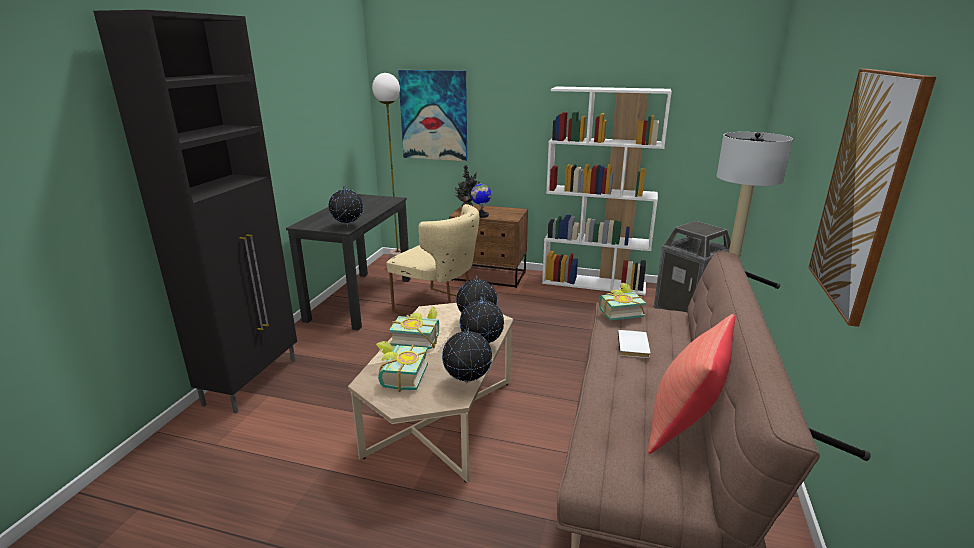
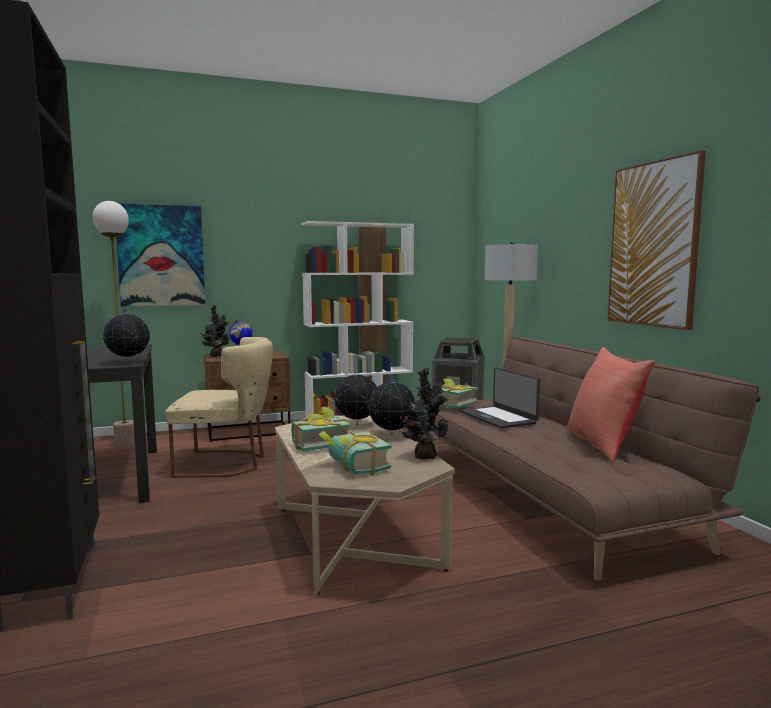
camera: 35 degrees left, 15 degrees down
globe [442,328,492,383] -> potted plant [400,368,450,460]
white book [618,330,650,358] -> laptop [460,367,540,429]

